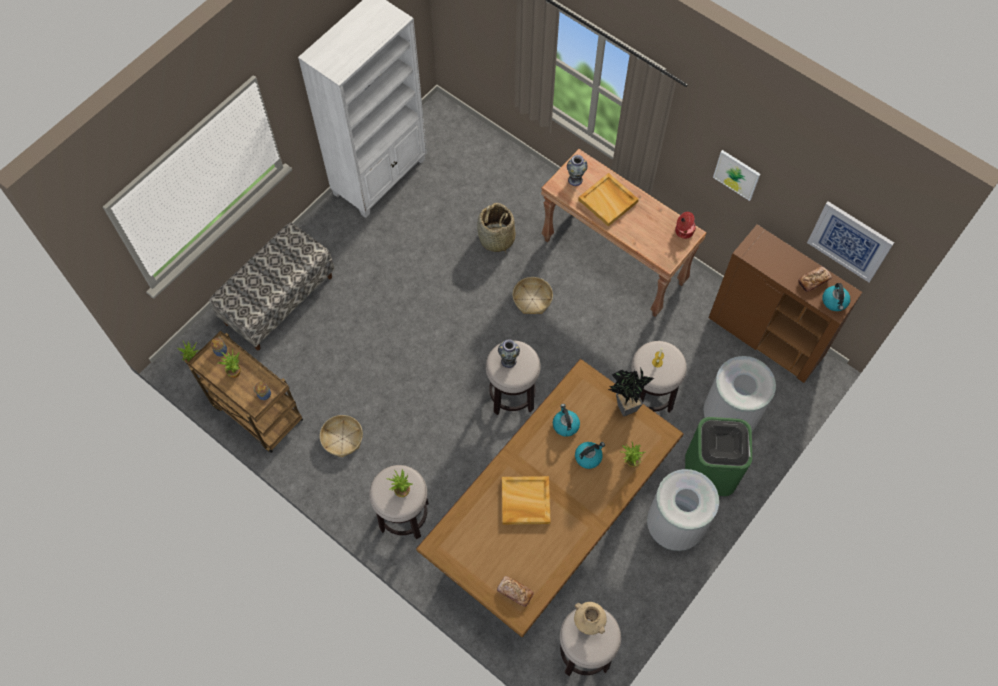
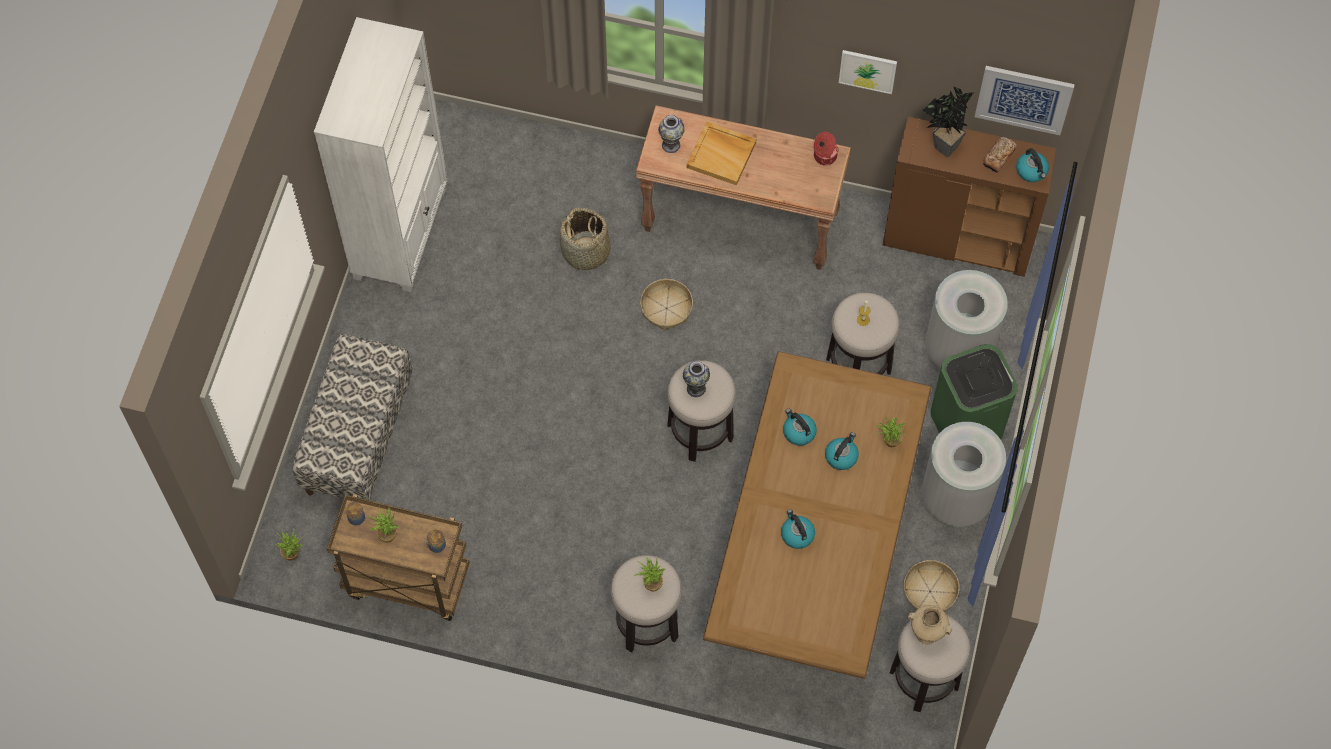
camera: 25 degrees left, 0 degrees up
basket [320,415,363,457] -> basket moved to [904,560,960,612]
bread [497,576,534,607] -> none
beige tray [502,476,551,525] -> kettle [781,509,815,549]
potted plant [608,367,654,416] -> potted plant moved to [923,86,973,157]

